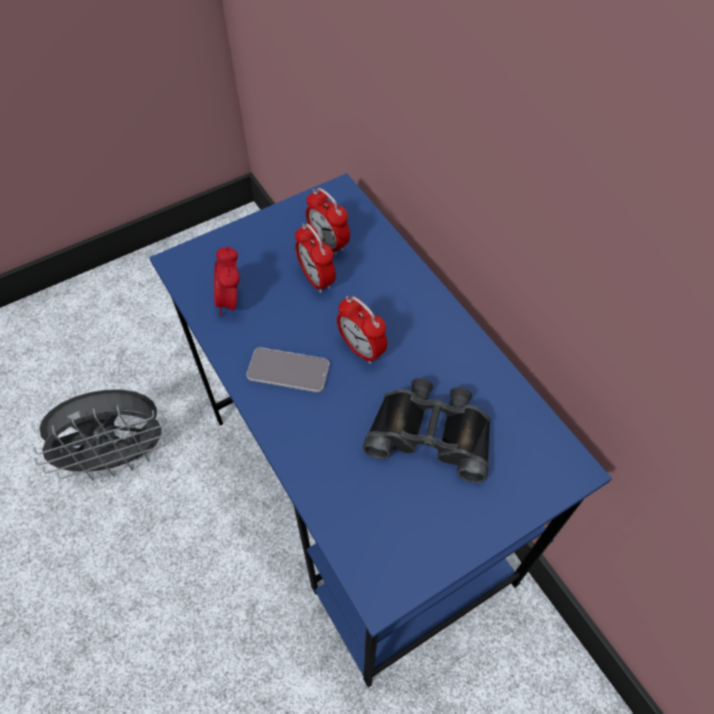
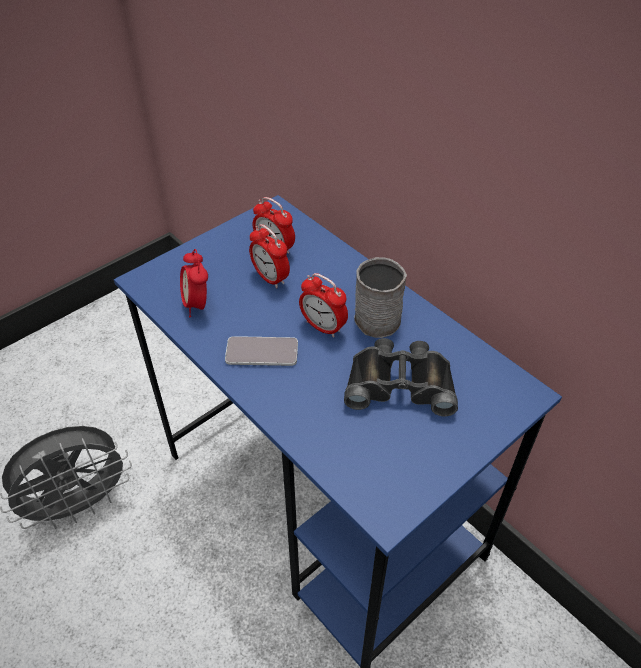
camera: 10 degrees left, 10 degrees down
none -> grey mug [354,257,407,338]

